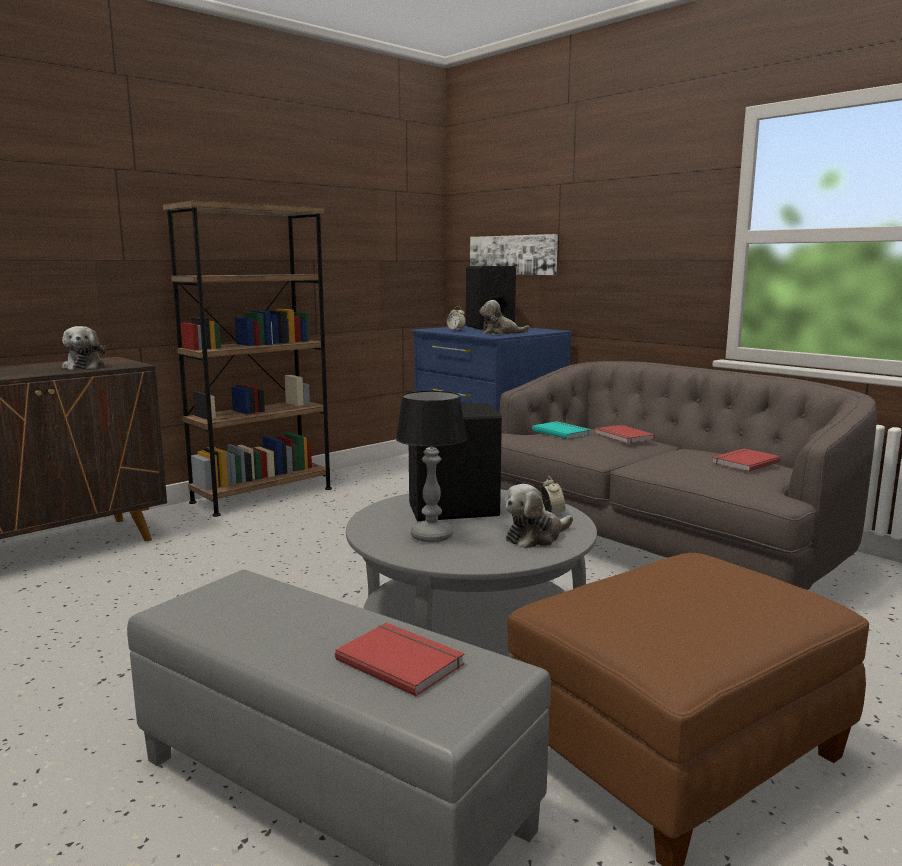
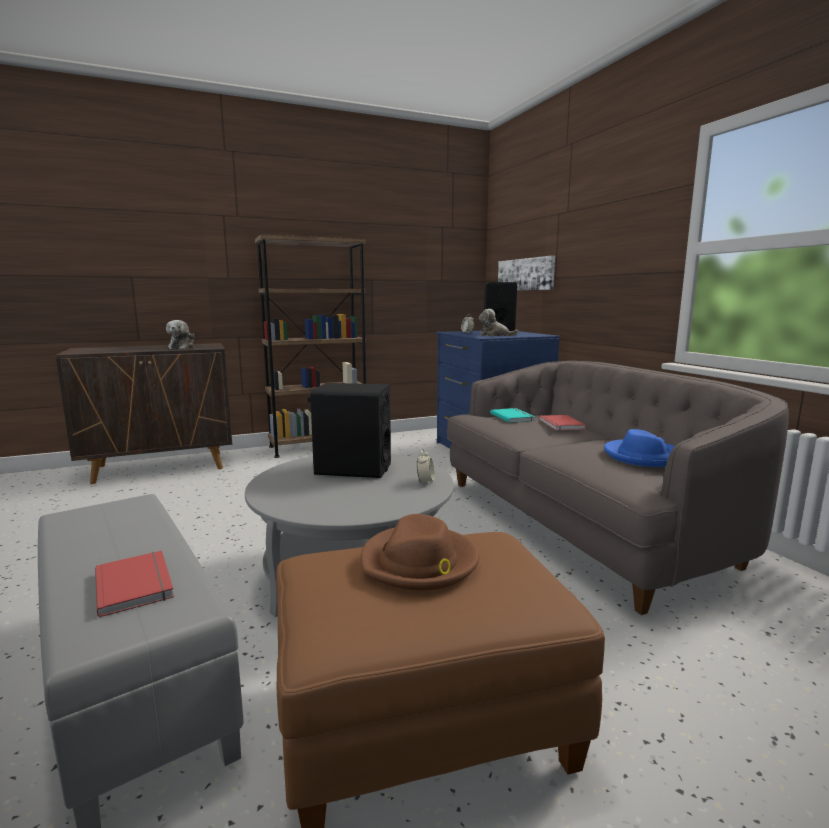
camera: 20 degrees right, 0 degrees up
table lamp [396,391,467,542] -> none
plush toy [505,484,573,548] -> none
red book [712,448,781,472] -> blue hat [604,429,675,467]
none -> brown hat [360,514,479,591]

